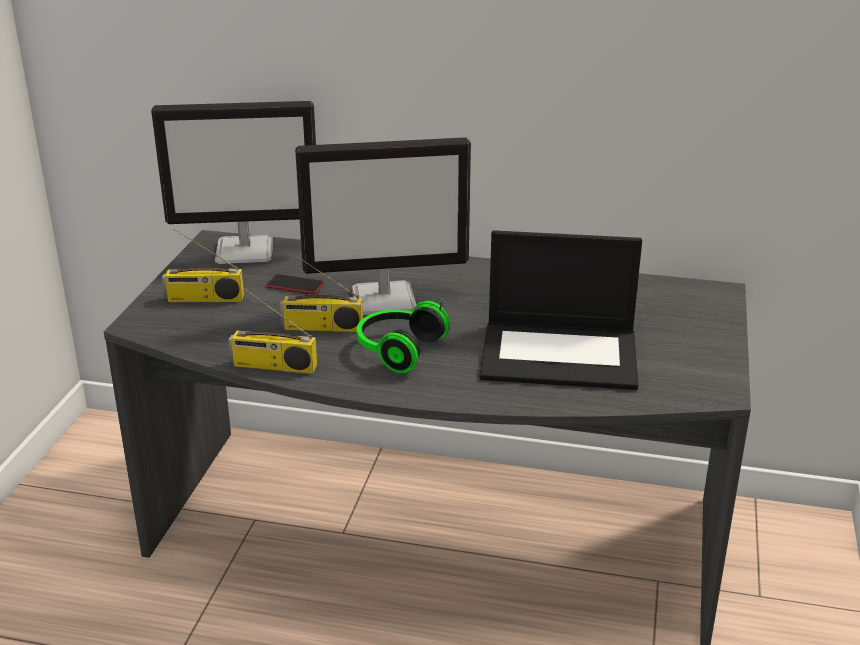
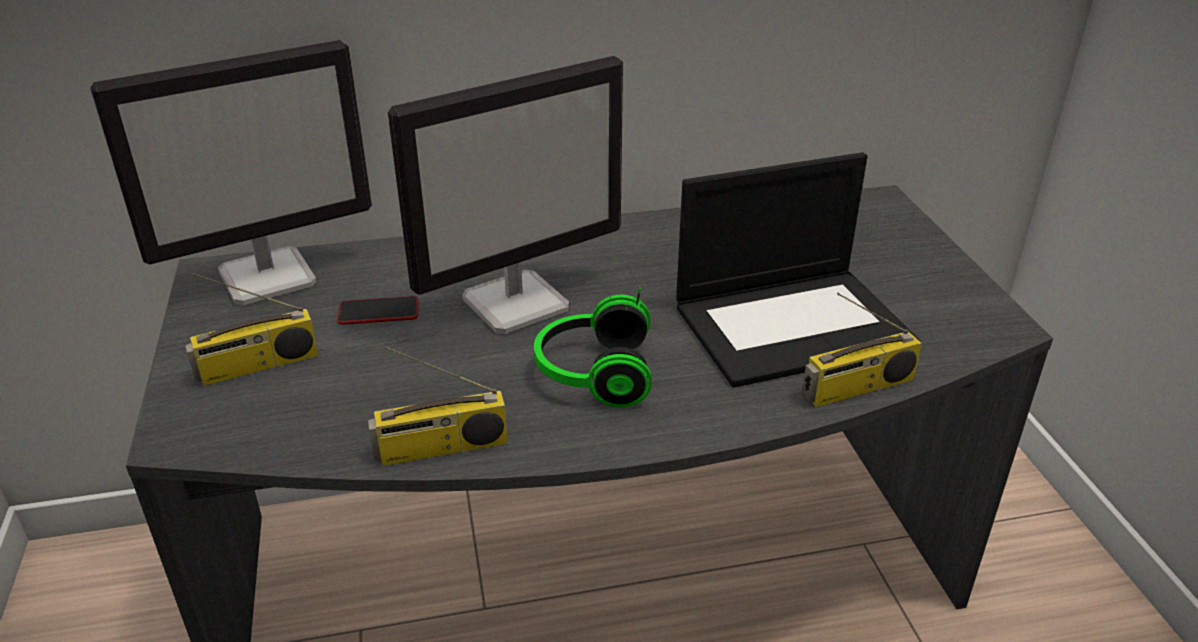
camera: 25 degrees left, 5 degrees up
radio [279,254,363,332] -> radio moved to [802,293,922,407]

